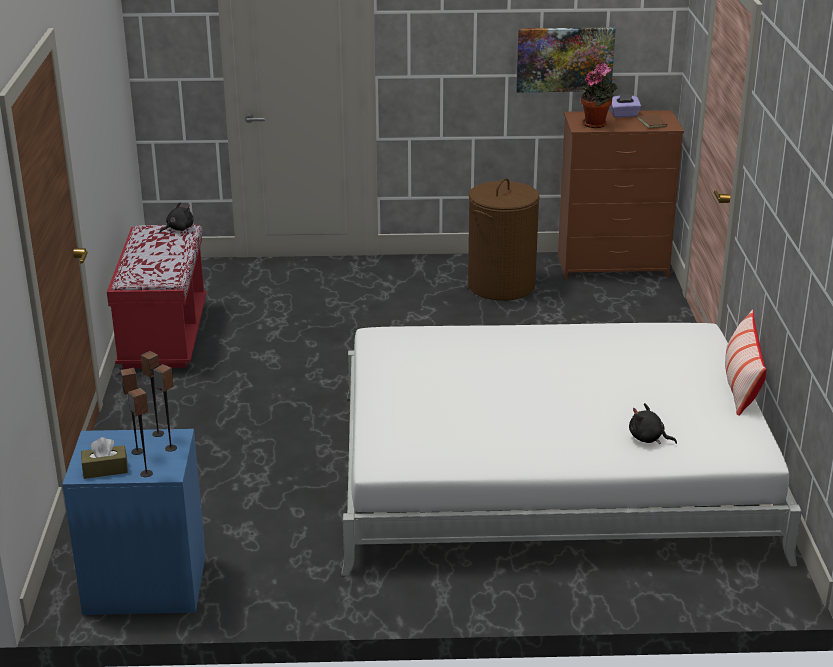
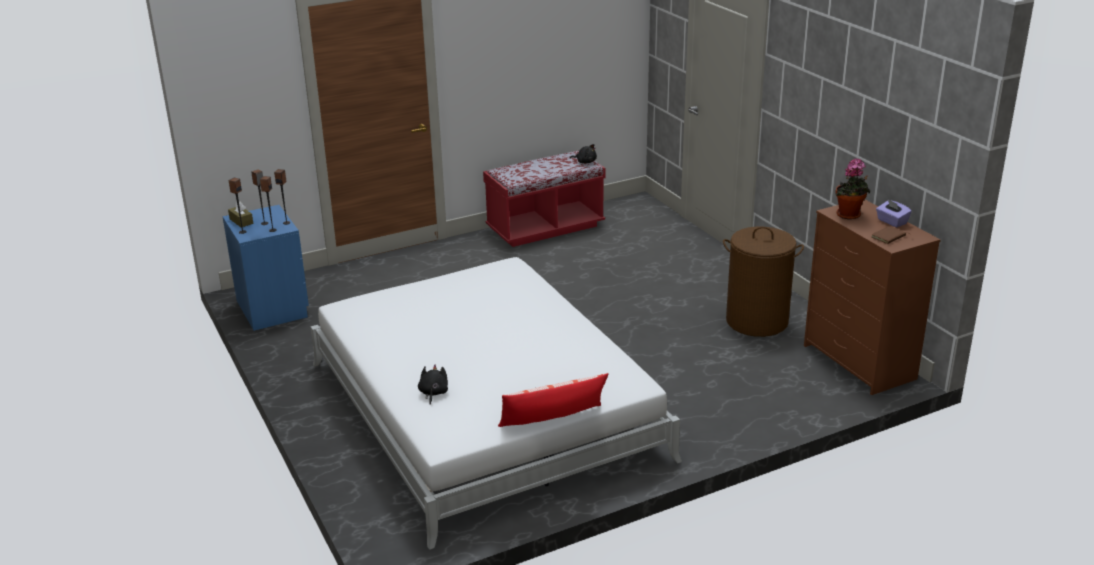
camera: 65 degrees right, 0 degrees up
picture [516,27,616,92] -> none

